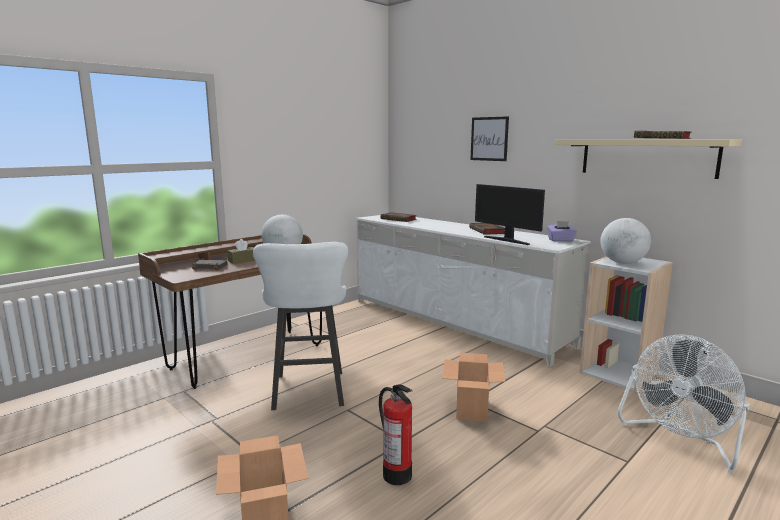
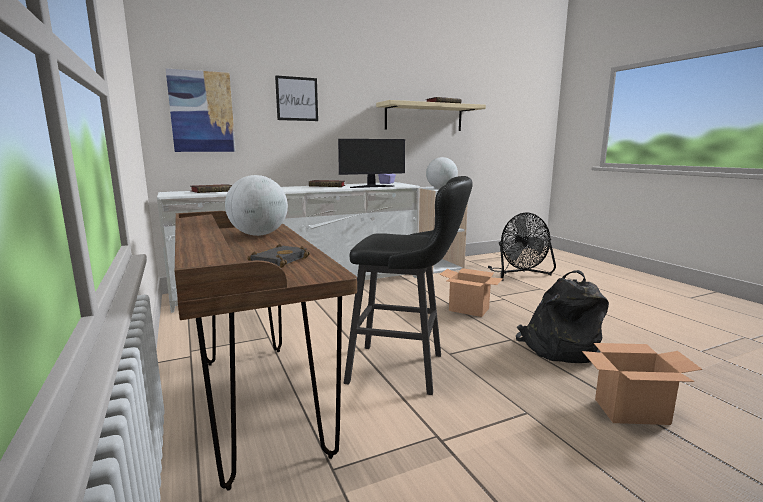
camera: 70 degrees left, 0 degrees up
brown tissue box [227,239,255,264] -> none
white stool [253,242,348,410] -> black stool [344,176,473,395]
fire extinguisher [379,384,412,485] -> black backpack [516,270,609,363]
white fan [618,335,750,474] -> black fan [488,213,556,281]
none -> picture [166,68,236,152]

